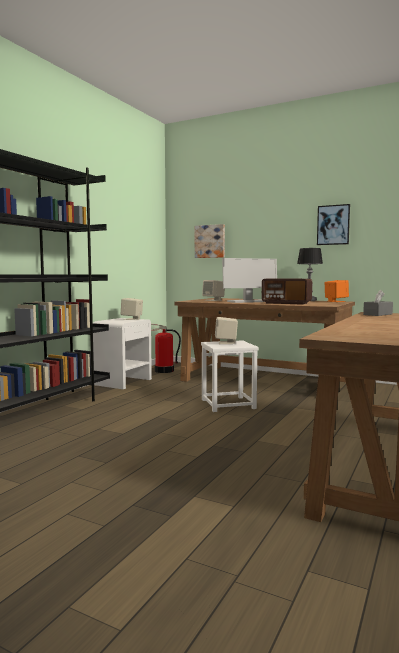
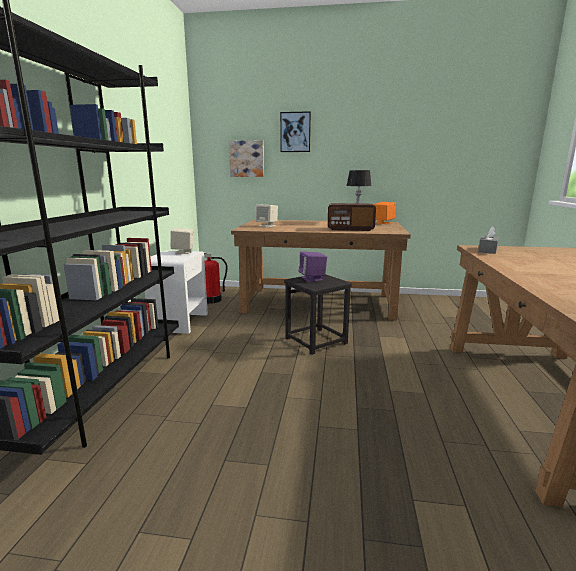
camera: 20 degrees left, 10 degrees up
white stool [201,340,259,412] -> black stool [284,274,352,355]
beige speaker [215,317,238,344] -> purple speaker [298,252,327,282]
monitor [222,258,277,303] -> none
picture [317,204,350,245] -> picture moved to [280,111,311,152]

